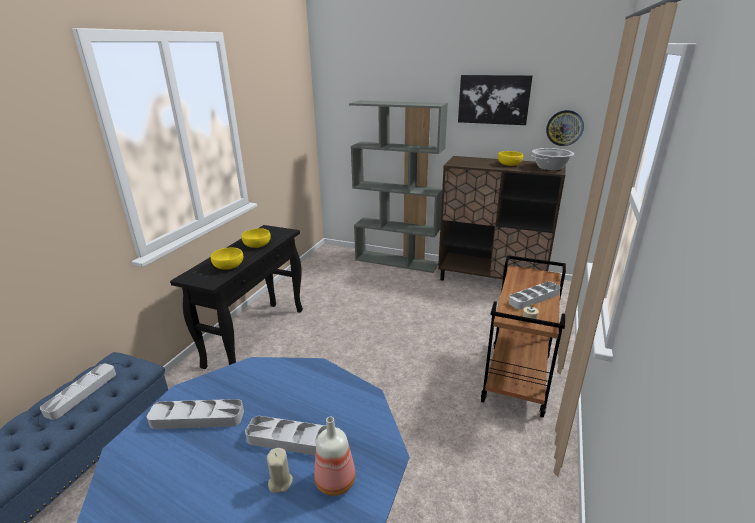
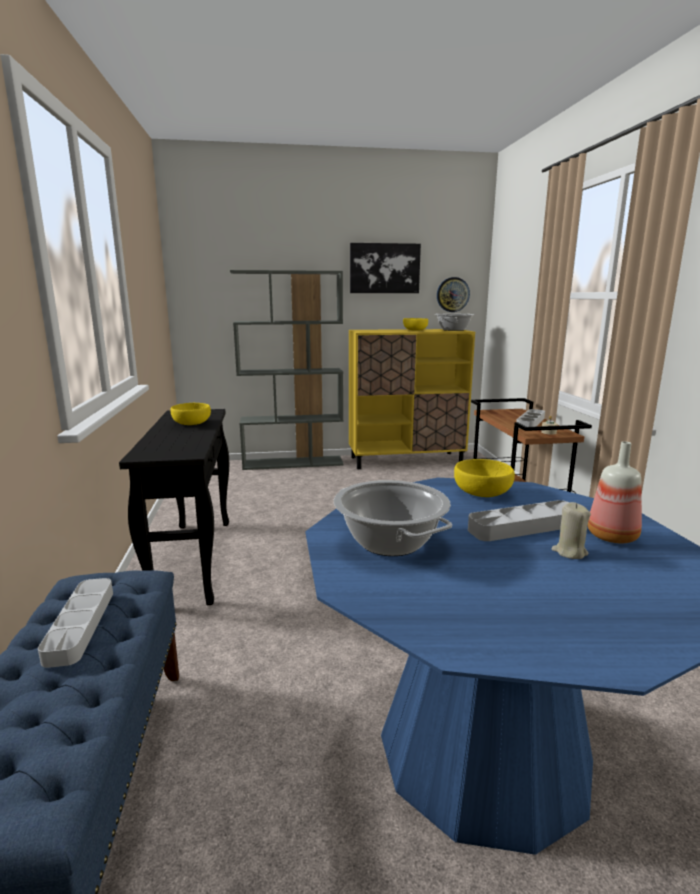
camera: 30 degrees left, 10 degrees down
grey tray [147,399,244,429] -> cooking pot [334,480,452,556]
yellow bowl [211,248,243,270] -> yellow bowl moved to [454,459,515,497]
brown cabinet [438,156,566,281] -> yellow cabinet [349,329,475,469]

